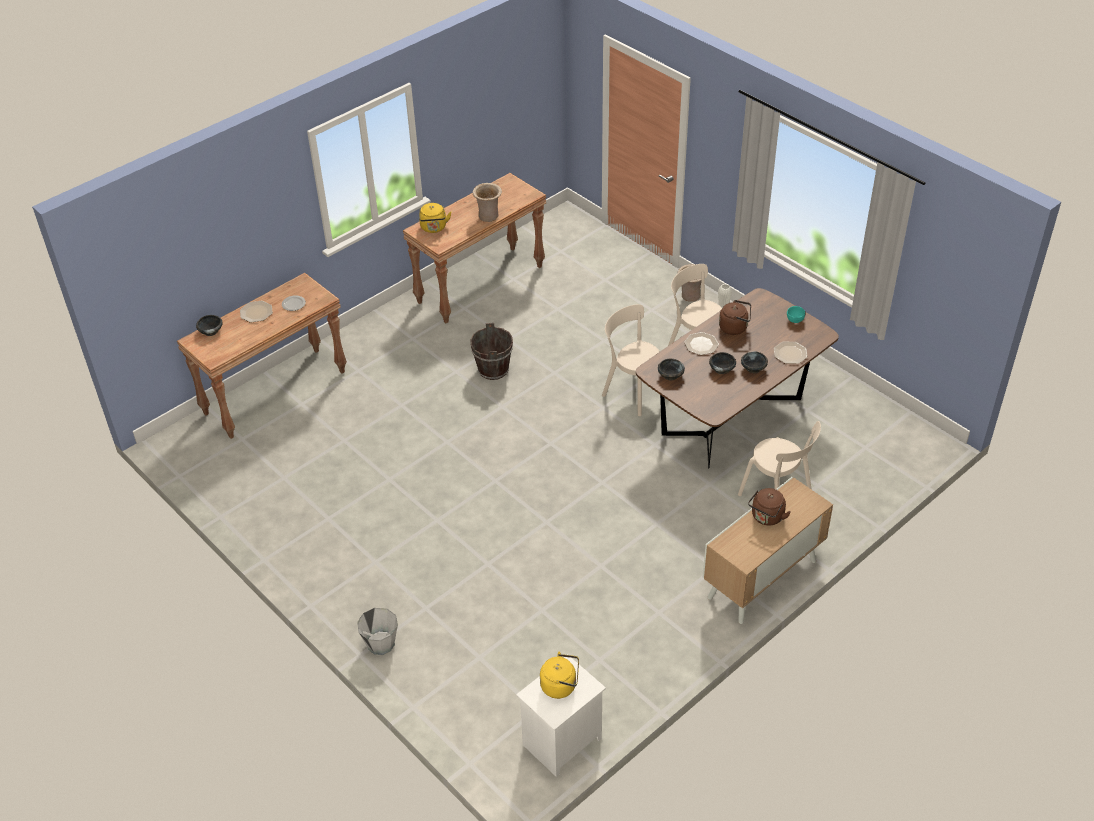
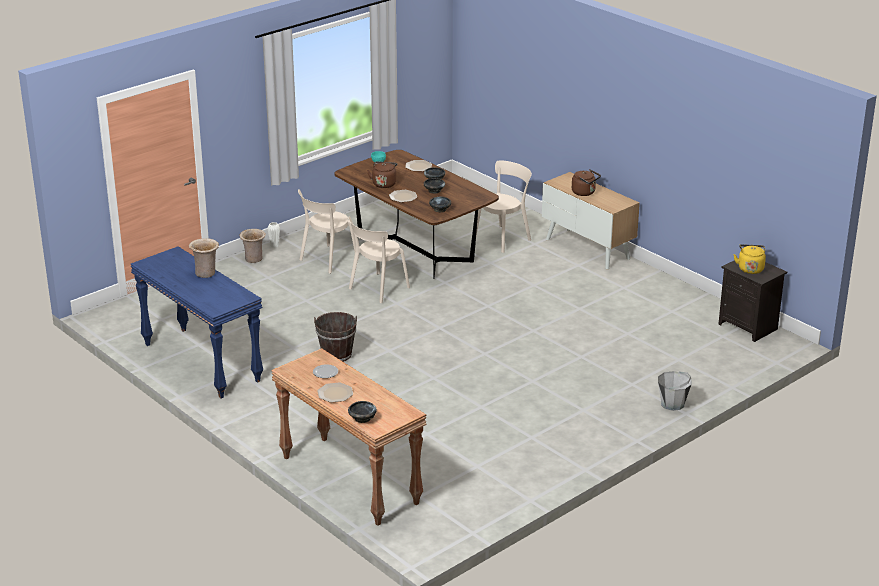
camera: 90 degrees left, 15 degrees down
brown console table [403,173,546,323] -> blue console table [130,247,263,398]
yellow kettle [419,203,451,233] -> none
white nightstand [516,654,606,777] -> black nightstand [718,260,787,342]

